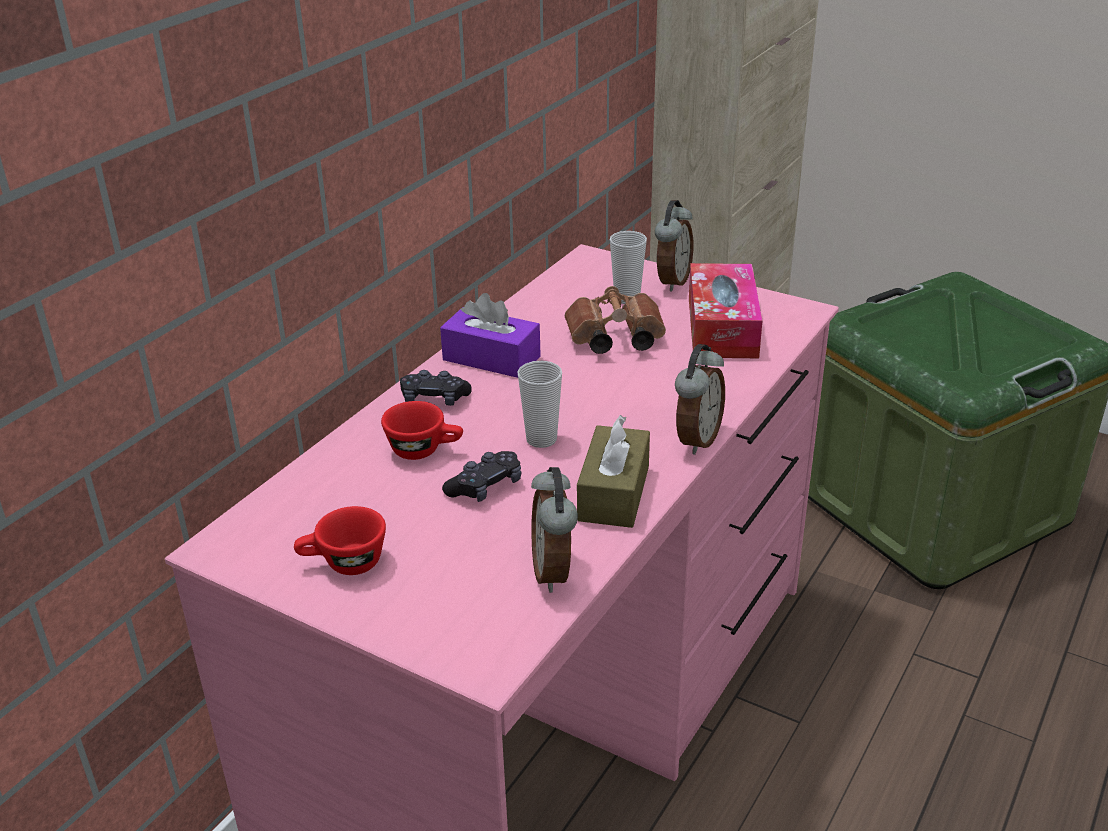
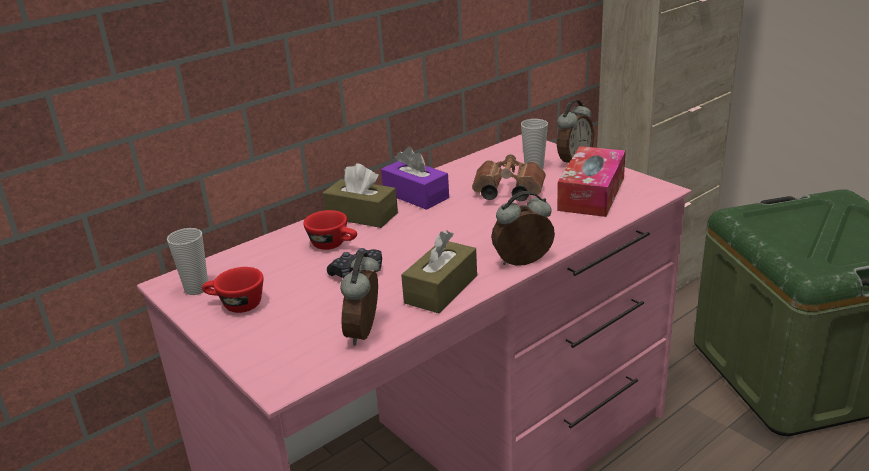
camera: 20 degrees right, 5 degrees down
black game controller [400,370,472,406] -> brown tissue box [323,163,398,228]
cup [517,361,562,448] -> cup moved to [167,228,208,295]
alarm clock [675,344,725,455] -> alarm clock turned 150 degrees counterclockwise [491,191,555,266]

